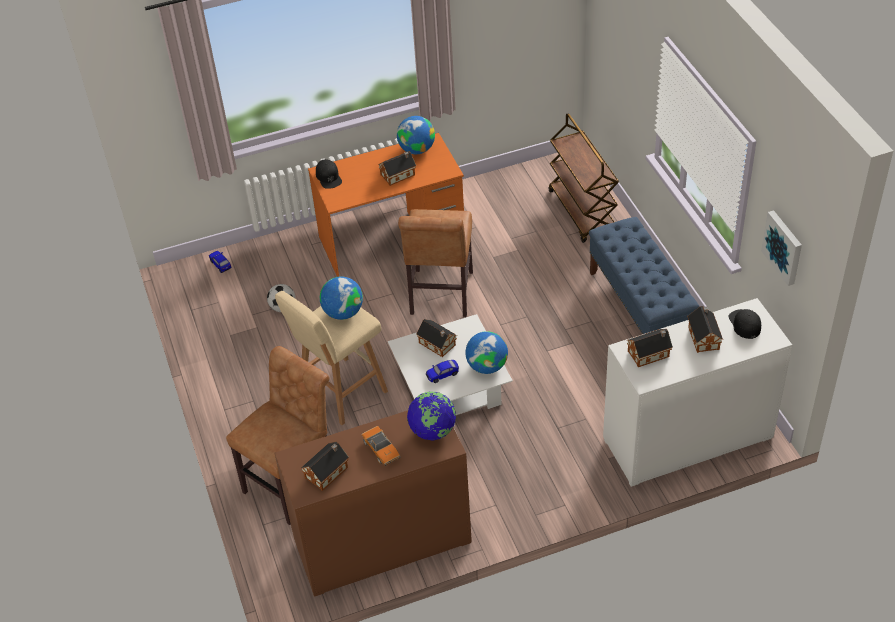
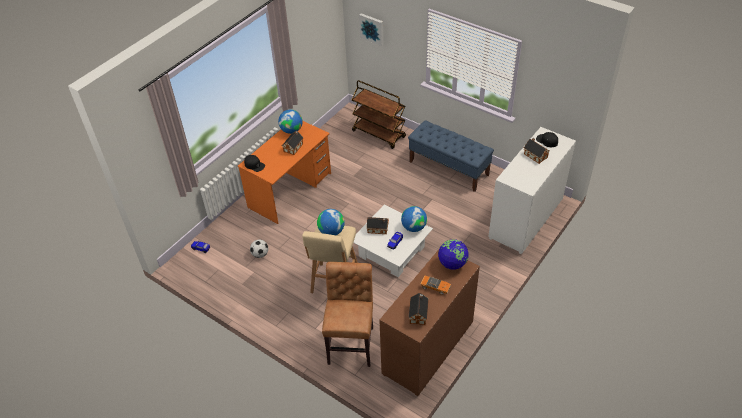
camera: 35 degrees left, 0 degrees up
brown chair [398,209,473,317] -> none
toy house [627,329,673,367] -> none
picture [761,210,802,286] -> picture moved to [359,13,384,46]

